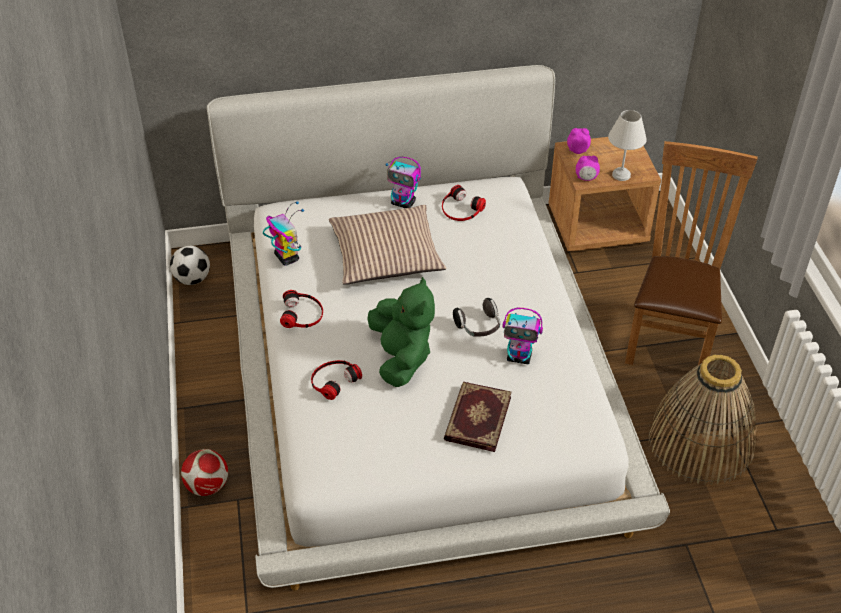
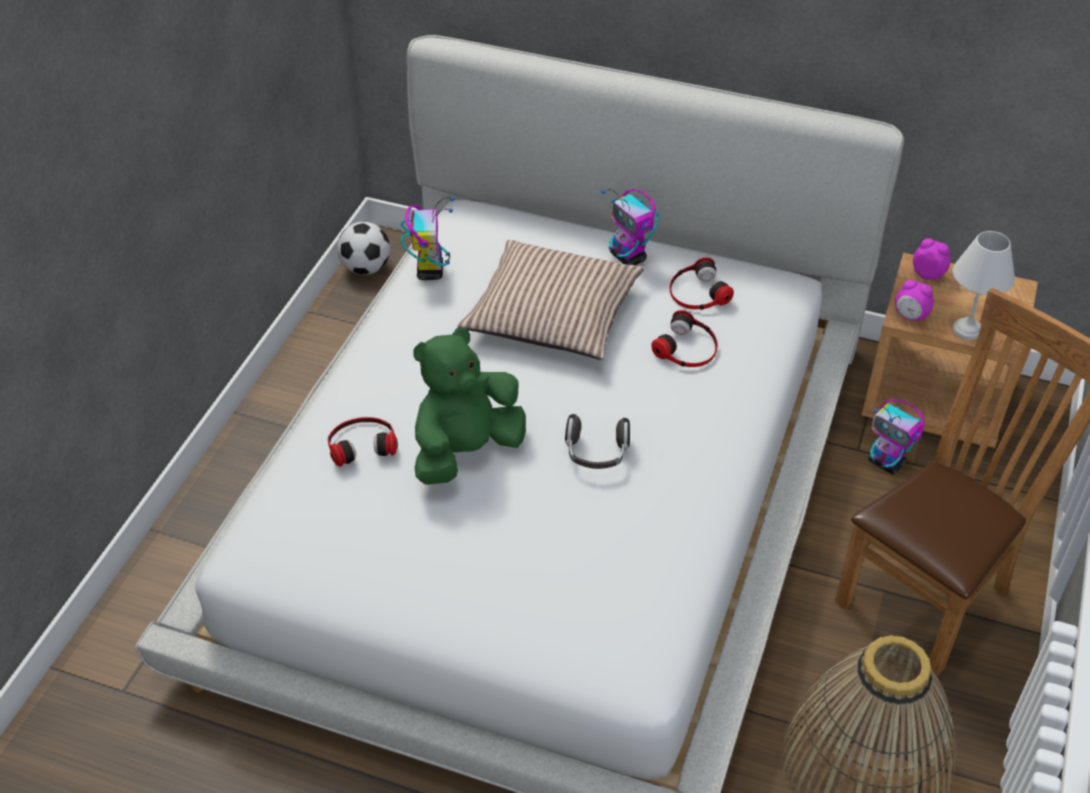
camera: 30 degrees right, 0 degrees up
football [181,449,228,496] -> none
headphones [280,290,323,328] -> headphones moved to [651,310,718,367]
green plush toy [368,277,435,387] -> green plush toy turned 150 degrees counterclockwise [413,328,526,485]
book [444,382,512,452] -> none
toy robot [502,308,543,364] -> toy robot moved to [869,399,925,475]

